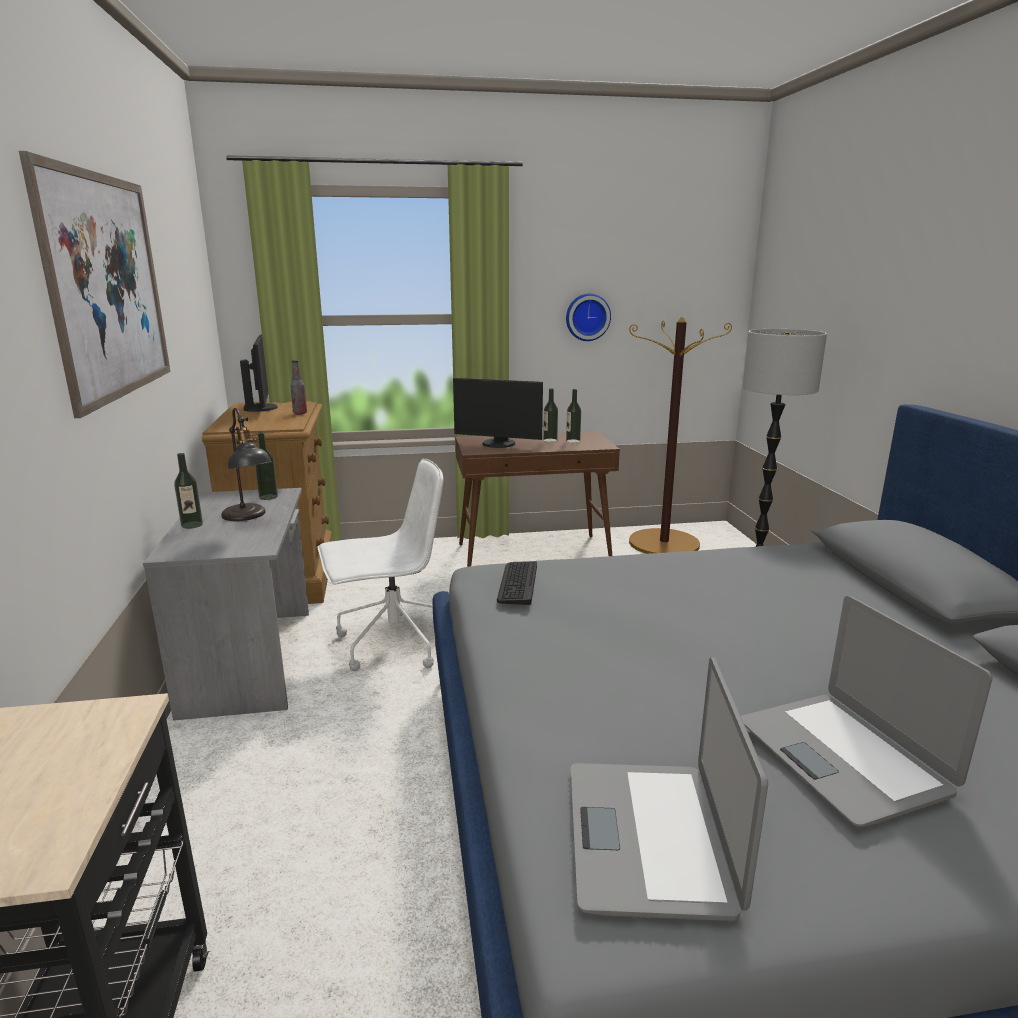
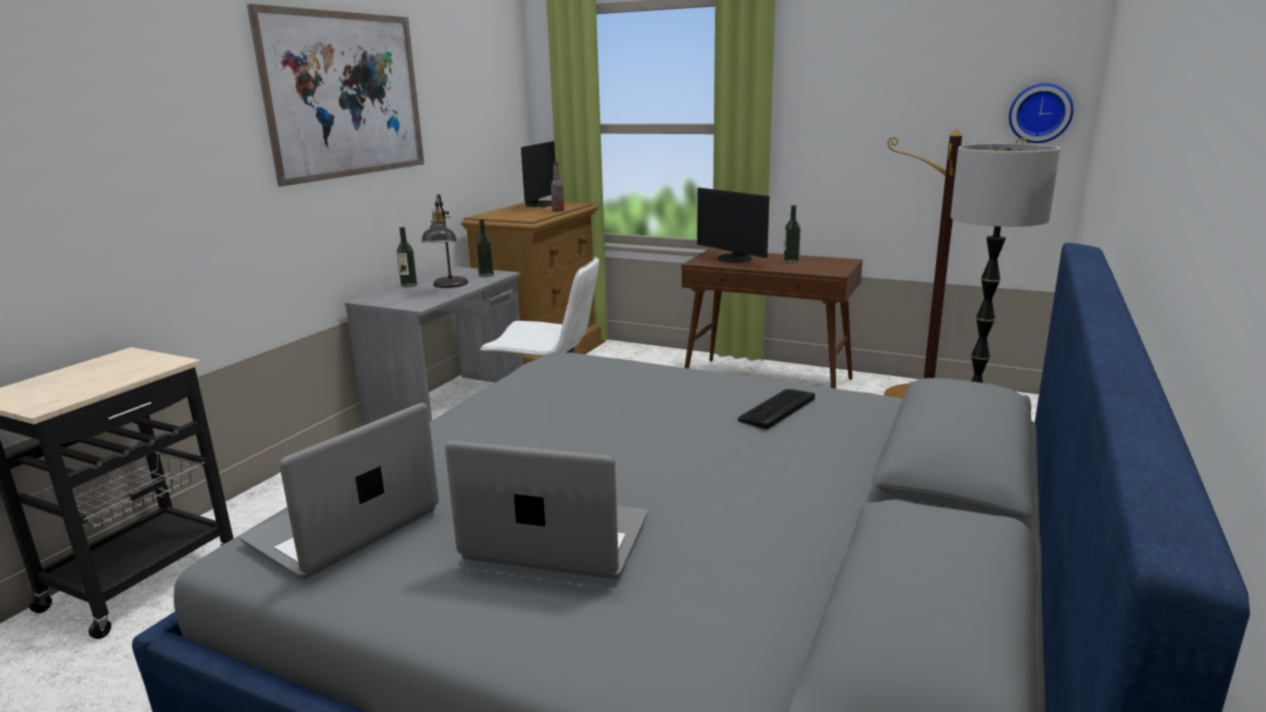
camera: 35 degrees right, 0 degrees up
keyboard [497,561,537,605] -> keyboard moved to [738,389,815,429]
wall clock [566,293,611,341] -> wall clock moved to [1009,83,1074,143]
bottle [566,389,581,443] -> none
laptop [741,596,992,827] -> laptop turned 90 degrees clockwise [445,441,648,579]

